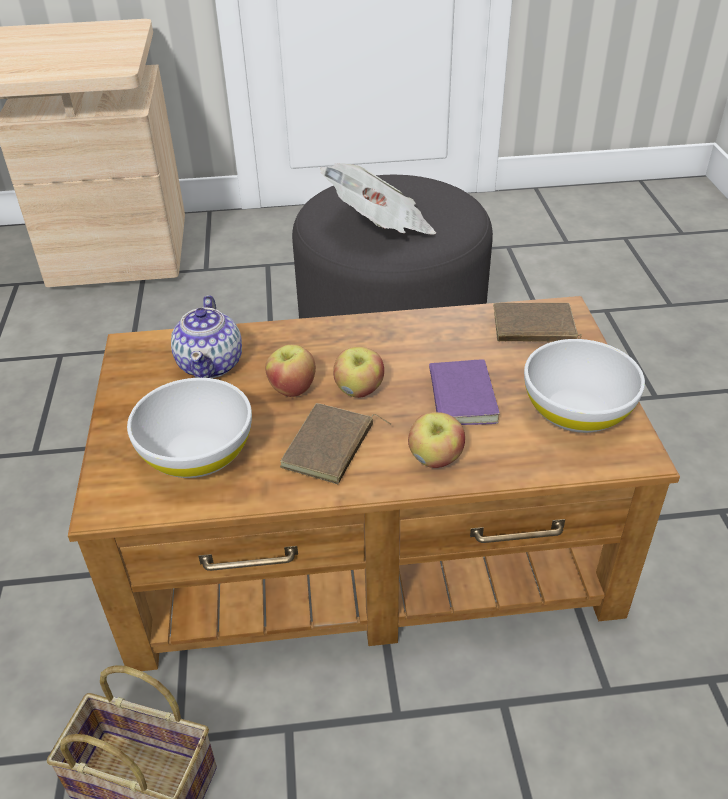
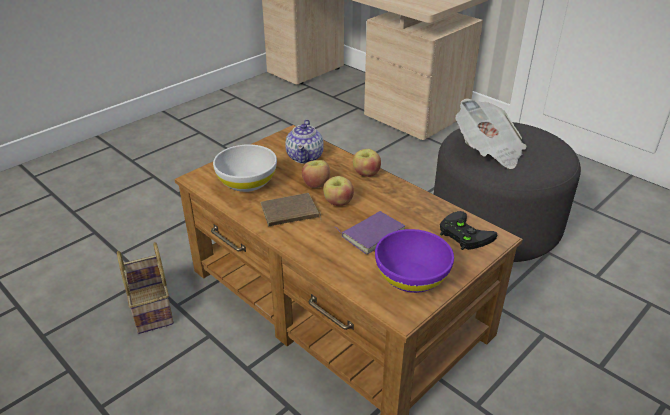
camera: 50 degrees right, 5 degrees down
teapot [171,295,242,378] -> teapot turned 45 degrees counterclockwise [285,119,324,164]
apple [408,412,465,468] -> apple moved to [353,149,381,177]
brown book [493,303,582,342] -> black game controller [440,211,498,250]
white bowl [524,339,645,433] -> purple bowl [375,229,454,293]

